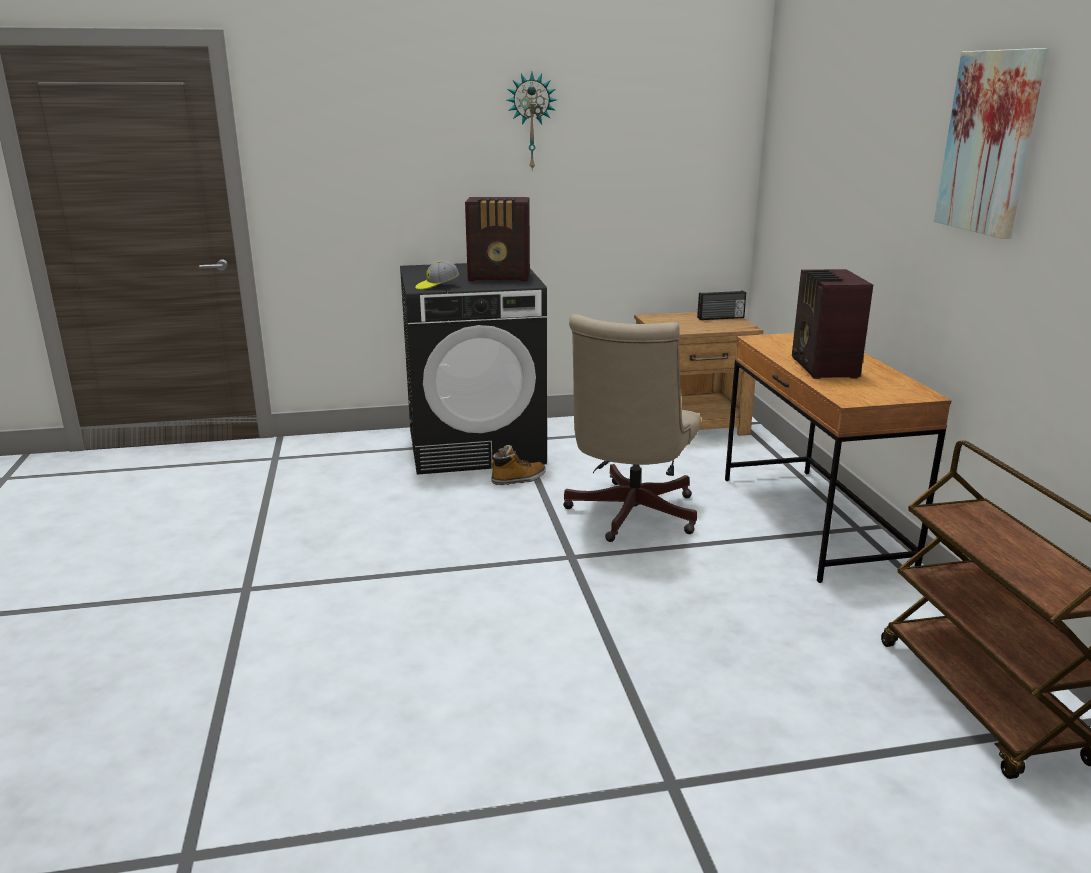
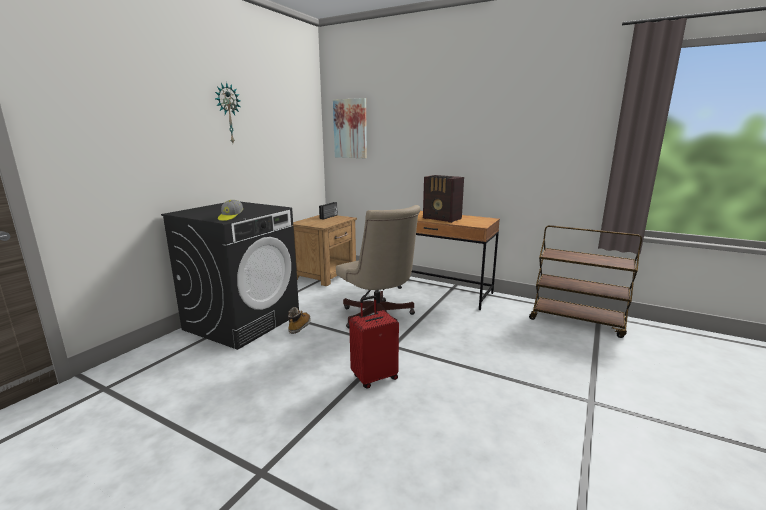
camera: 50 degrees left, 5 degrees down
radio [465,197,530,281] -> none
picture [934,48,1048,239] -> picture moved to [333,98,367,158]
none -> red suitcase [349,296,399,389]

